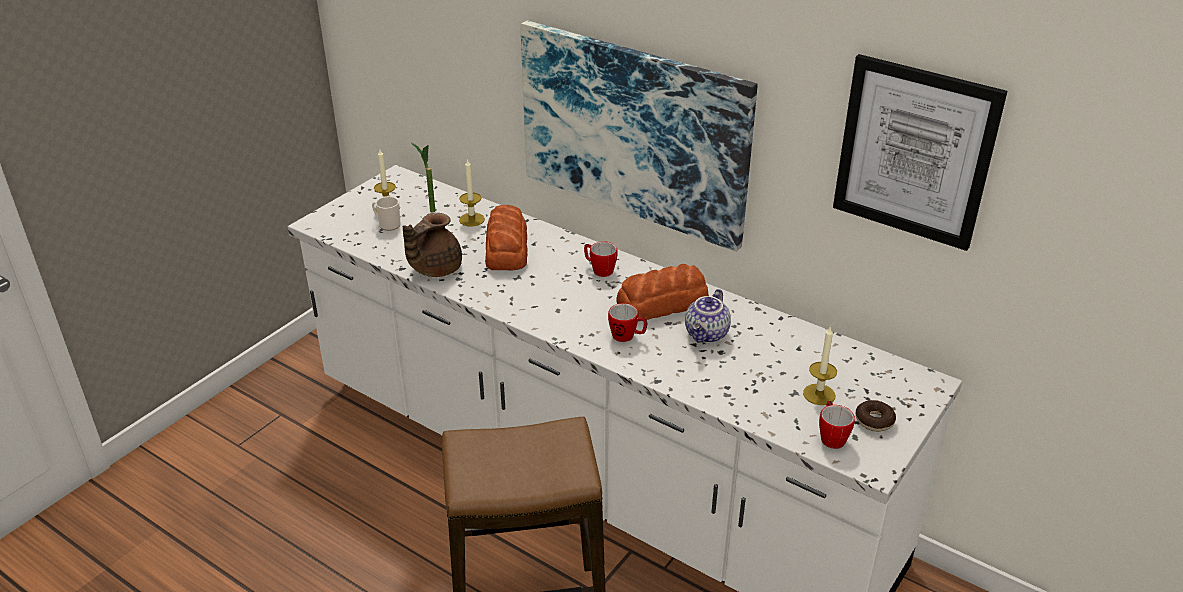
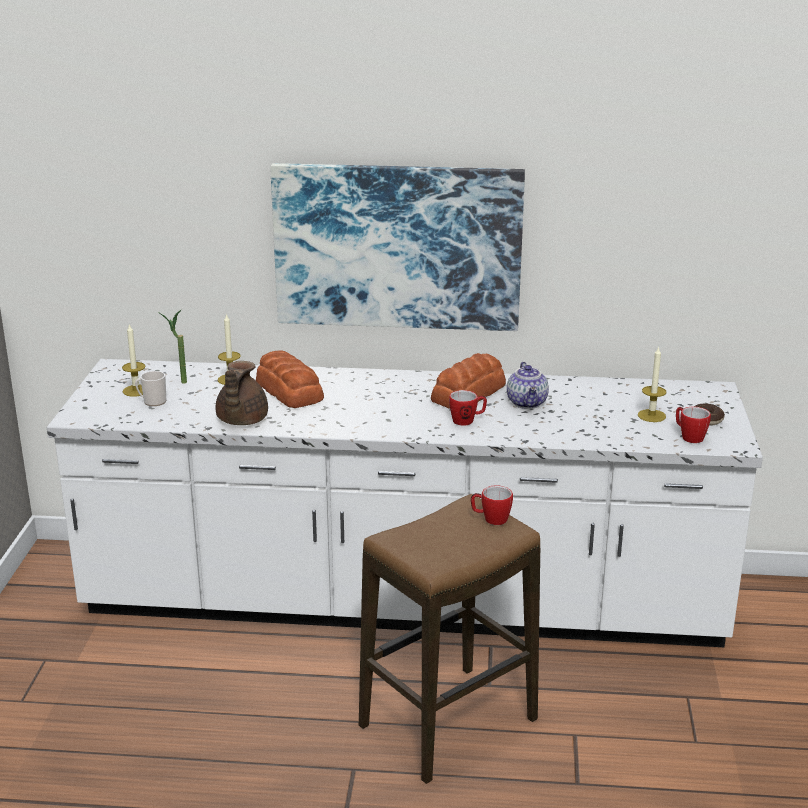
camera: 30 degrees left, 10 degrees down
mug [584,241,618,277] -> mug moved to [471,485,513,525]
picture [833,54,1007,251] -> none

